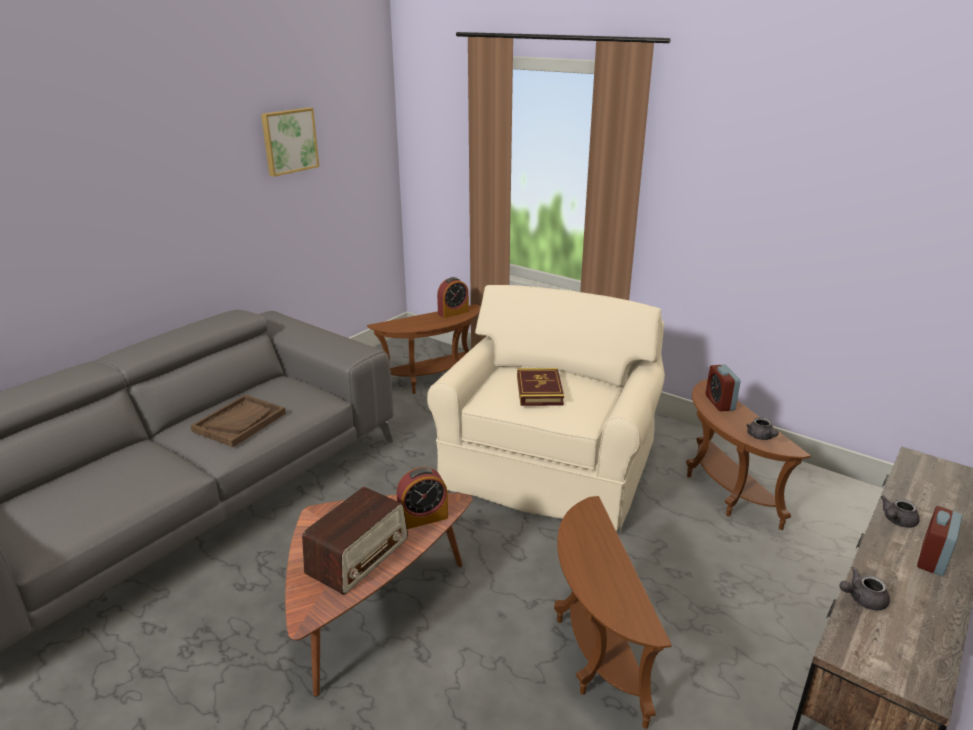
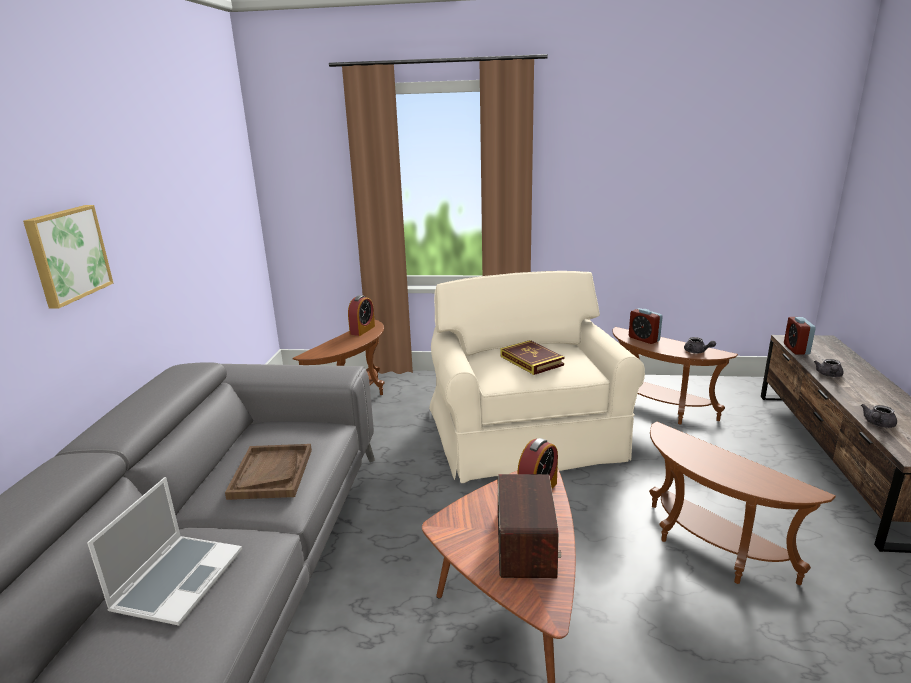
camera: 30 degrees left, 5 degrees down
picture [261,108,319,177] -> picture moved to [23,205,113,309]
alarm clock [917,506,962,576] -> alarm clock moved to [784,317,815,355]
none -> laptop [87,477,242,626]

